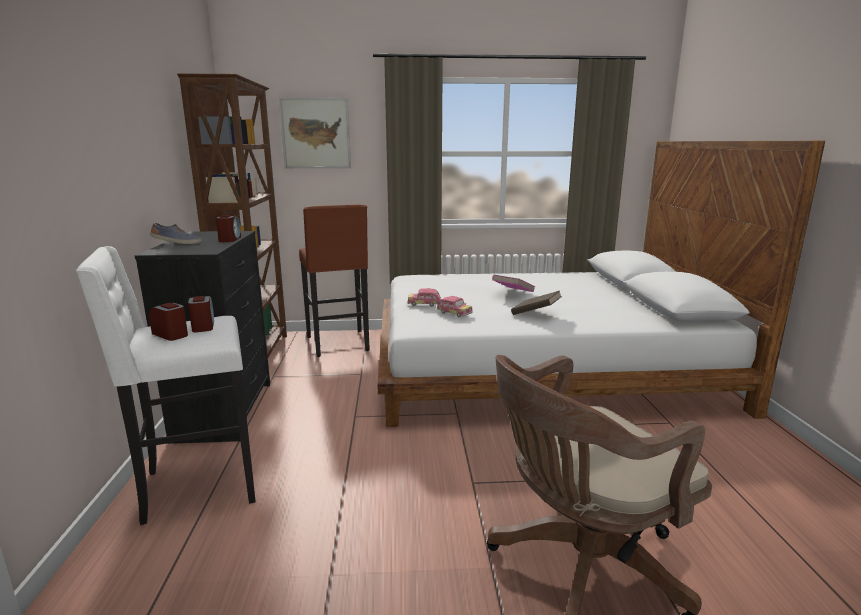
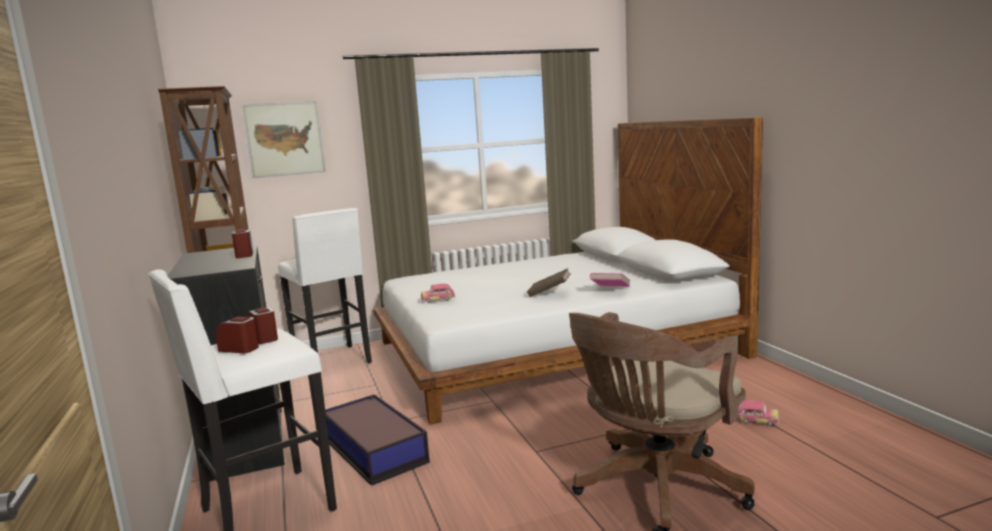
camera: 15 degrees left, 5 degrees down
shoe [150,222,202,244] -> none
brown stool [299,205,370,357] -> white stool [278,208,372,364]
toy car [436,296,473,317] -> toy car moved to [738,400,779,426]
pink book [492,275,535,292] -> pink book moved to [590,273,631,287]
none -> storage box [325,394,430,486]

